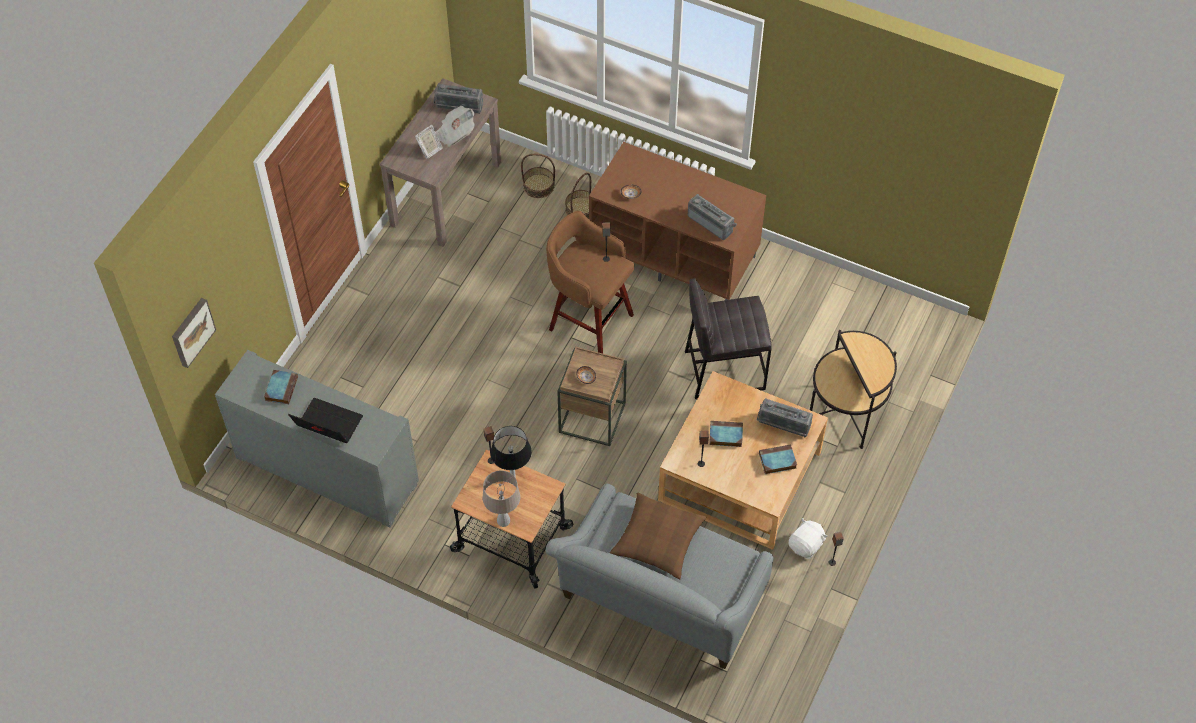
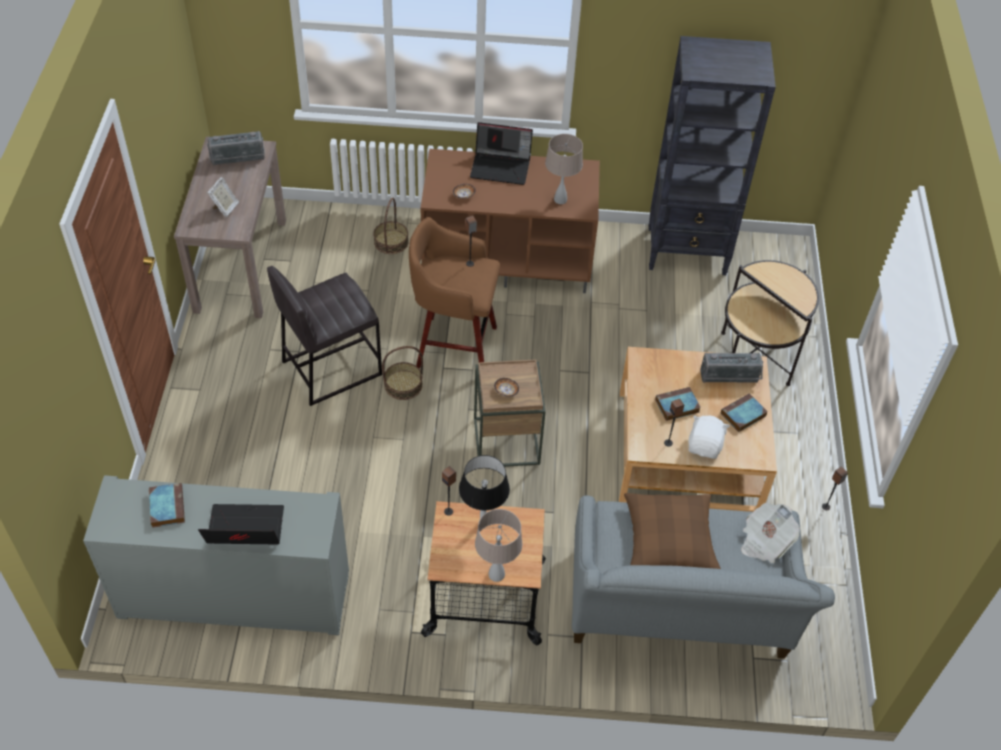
camera: 25 degrees left, 5 degrees down
picture [172,298,216,368] -> none
newspaper [436,106,475,147] -> newspaper moved to [741,503,800,563]
basket [521,154,555,198] -> basket moved to [382,346,423,400]
grey stool [685,279,772,399] -> grey stool moved to [267,266,382,406]
radio [688,194,737,240] -> beige table lamp [545,134,583,204]
white plush toy [788,518,828,559] -> white plush toy moved to [689,415,730,459]
none -> laptop [470,122,533,185]
none -> black bookcase [648,36,776,275]

